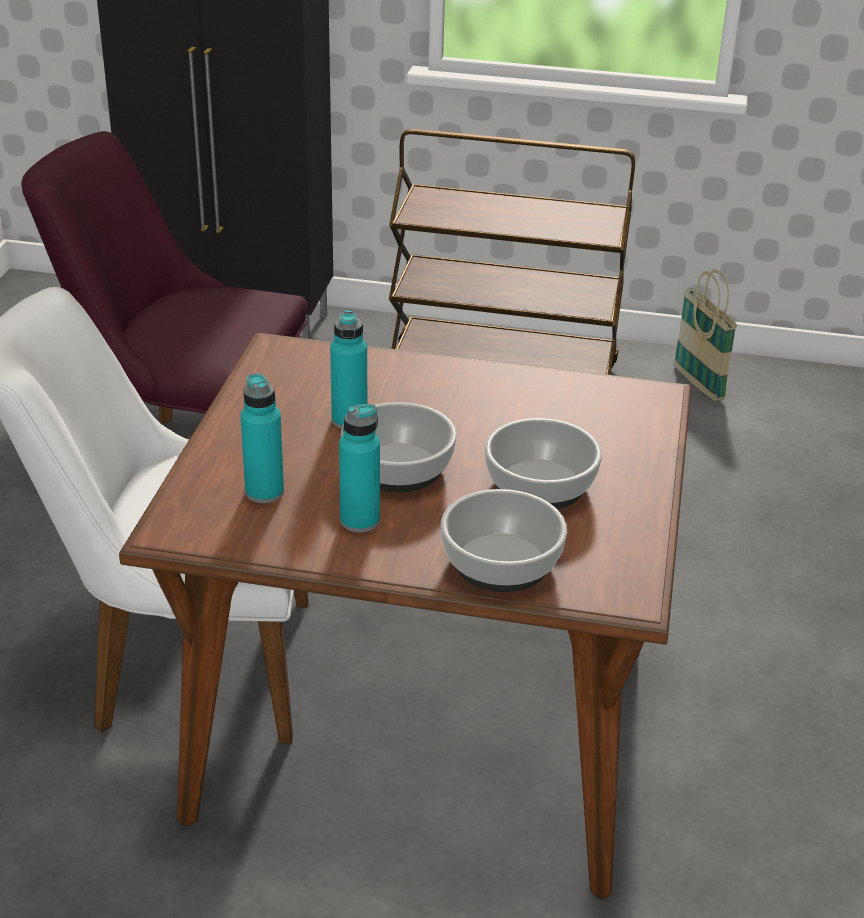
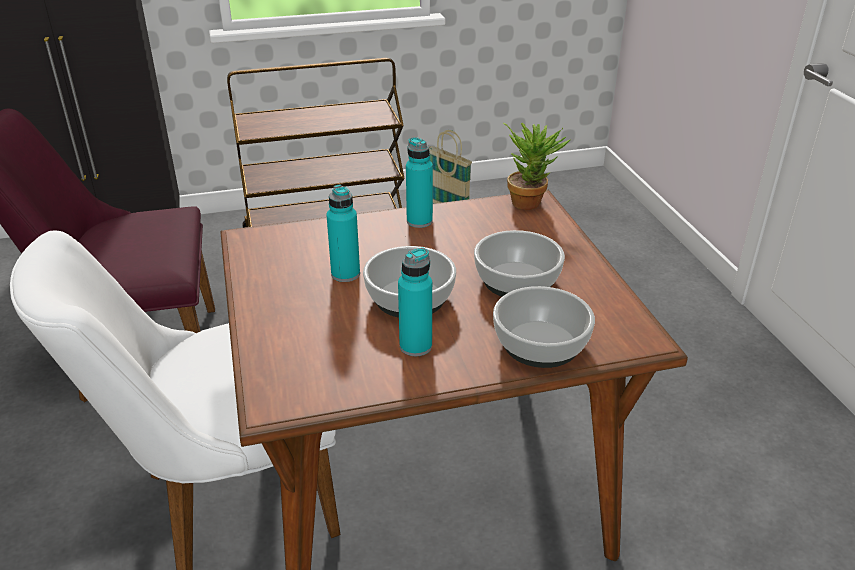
camera: 25 degrees left, 0 degrees up
turquoise bottle [240,373,284,503] -> turquoise bottle moved to [406,137,433,228]
none -> potted plant [503,123,570,210]

